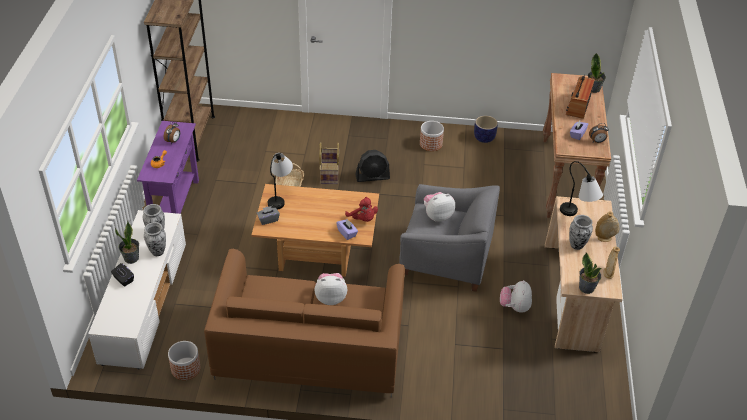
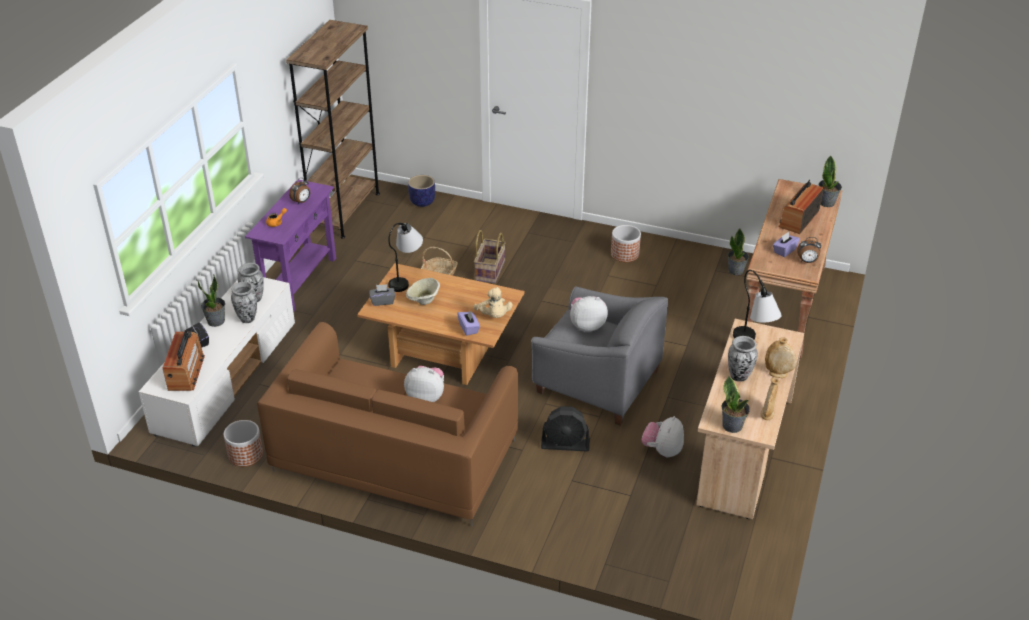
camera: 15 degrees right, 5 degrees down
red plush toy [345,197,378,222] -> beige plush toy [474,287,513,318]
black fan [355,150,390,182] -> black fan moved to [541,406,590,451]
planter [474,115,498,143] -> planter moved to [408,175,435,207]
none -> radio [163,330,205,391]
none -> beige bowl [406,278,440,305]
none -> potted plant [728,229,749,275]

